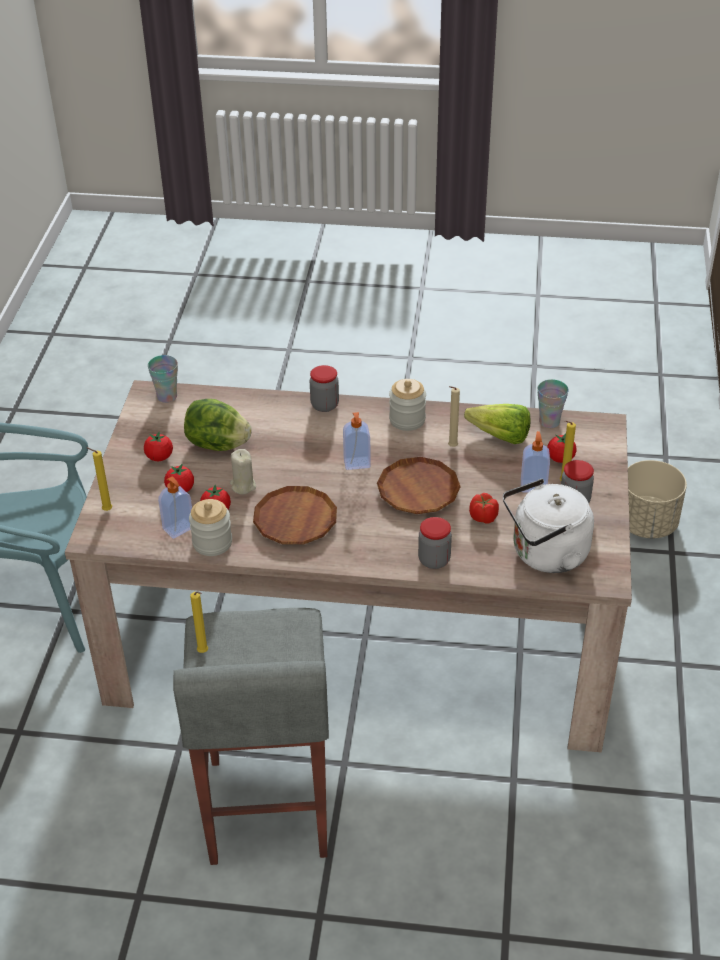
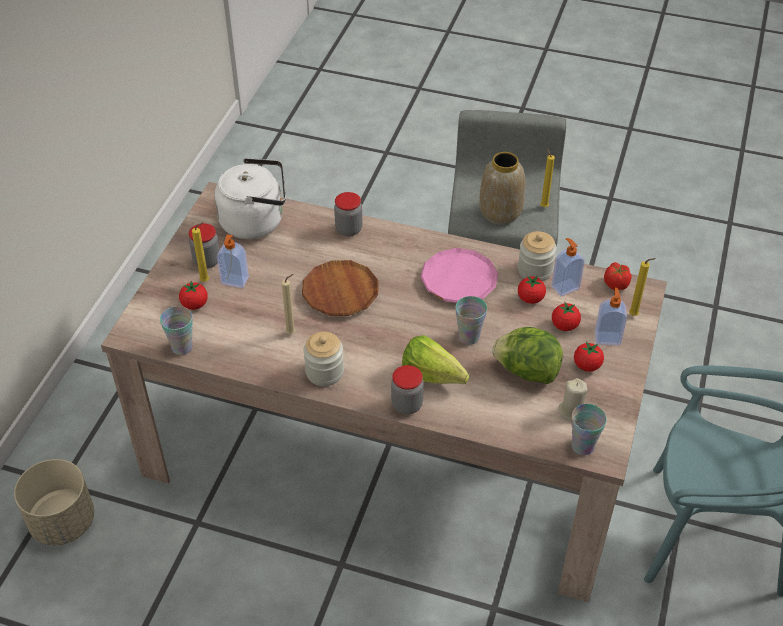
camera: 170 degrees left, 5 degrees up
beige candle [230,449,256,494] -> beige candle moved to [559,378,588,422]
brown plate [253,486,337,545] -> pink plate [421,248,498,303]
soap dispenser [343,412,371,470] -> soap dispenser moved to [595,288,627,345]
lettuce [464,404,531,444] -> lettuce moved to [402,335,469,384]
tomato [469,493,499,524] -> tomato moved to [604,262,632,290]
none -> cup [455,296,487,345]
none -> vase [479,152,525,225]

